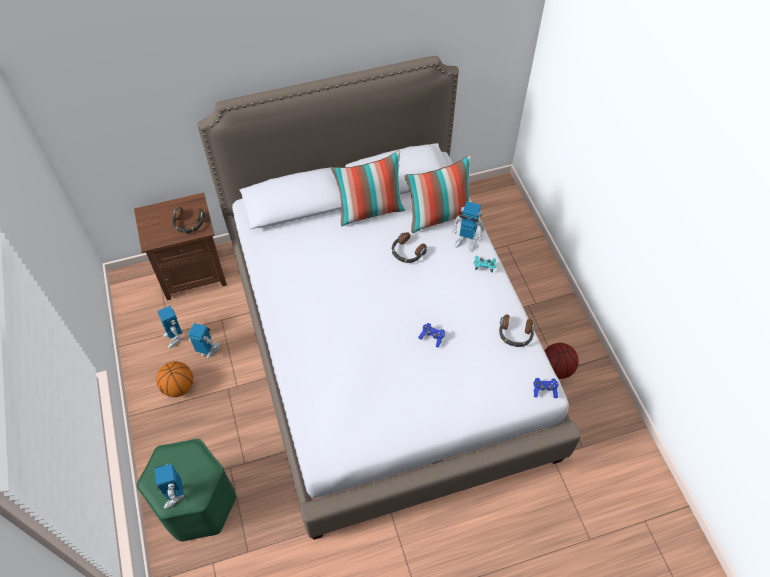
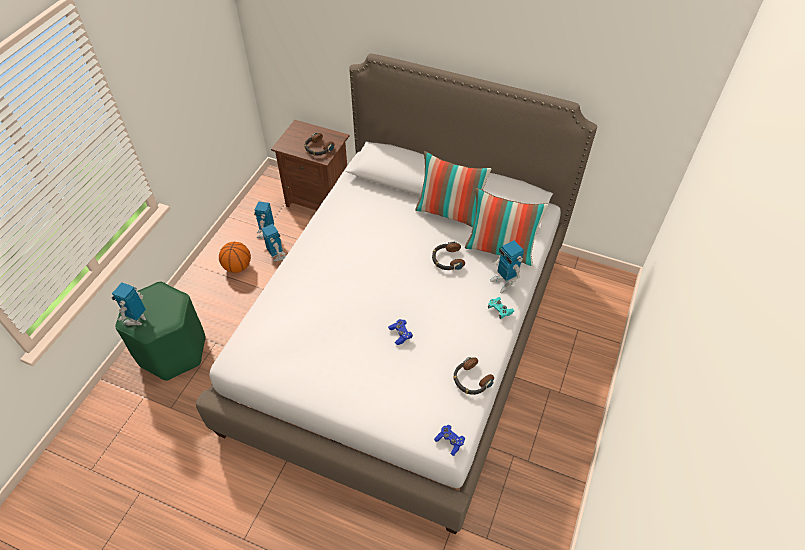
camera: 40 degrees right, 5 degrees down
basketball [545,343,579,379] -> none

